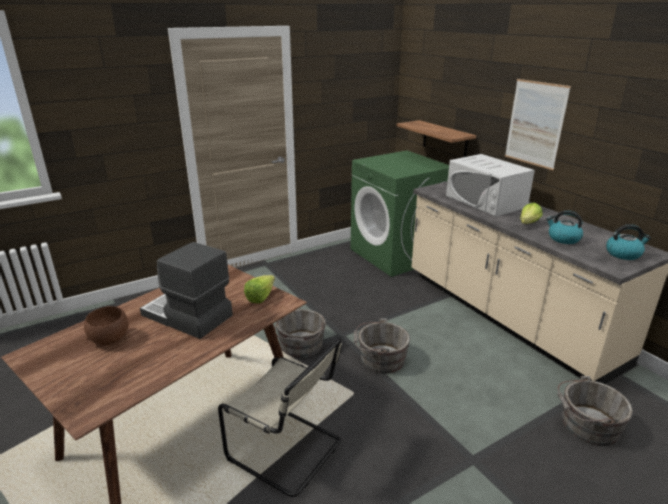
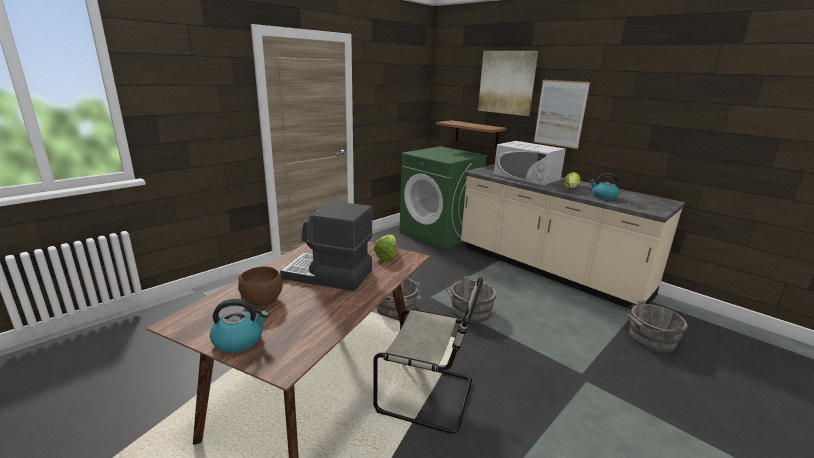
camera: 15 degrees left, 5 degrees down
kettle [606,224,651,260] -> kettle moved to [210,299,269,353]
none -> picture [478,51,538,116]

